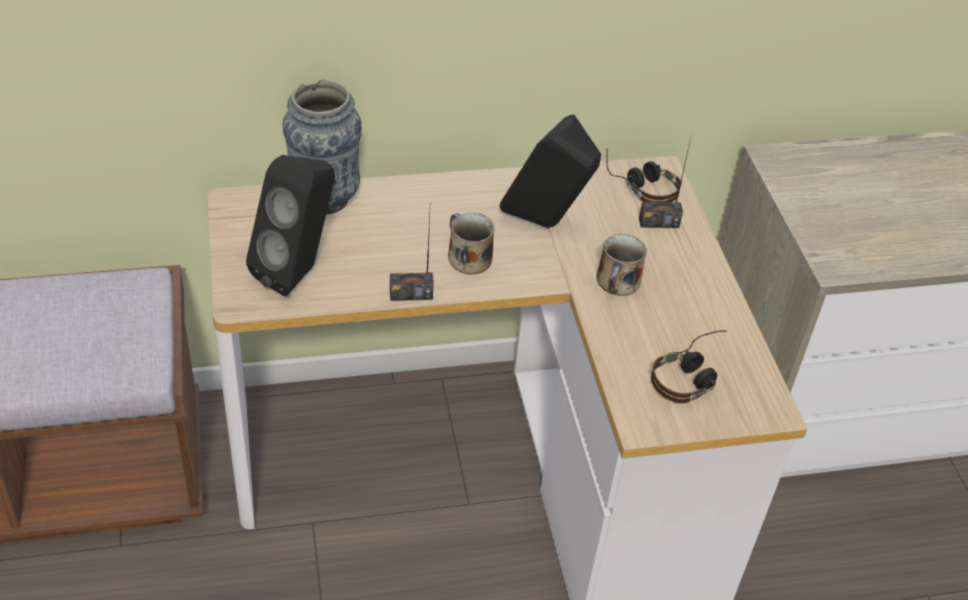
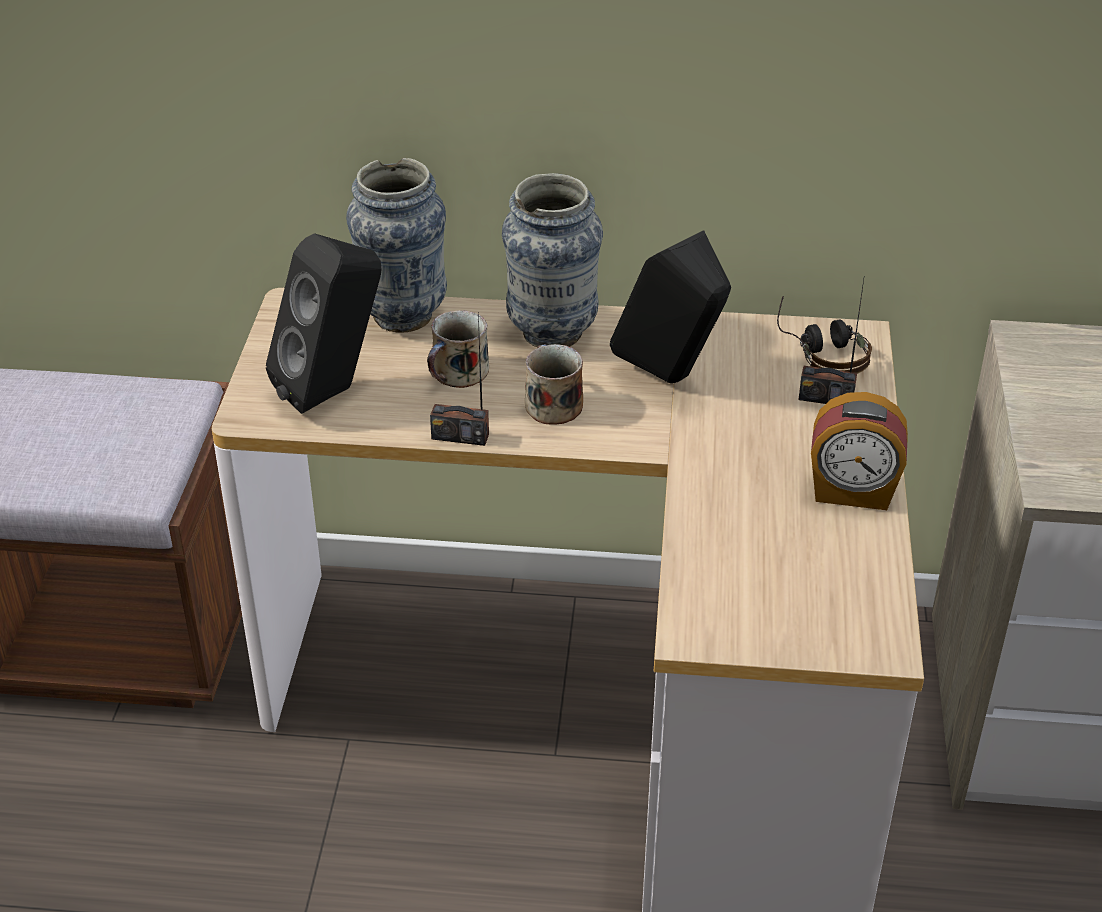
camera: 20 degrees right, 5 degrees down
mug [597,234,647,296] -> mug moved to [427,310,489,388]
headphones [651,330,727,403] -> none
none -> vase [502,173,603,347]
none -> alarm clock [811,392,908,510]

